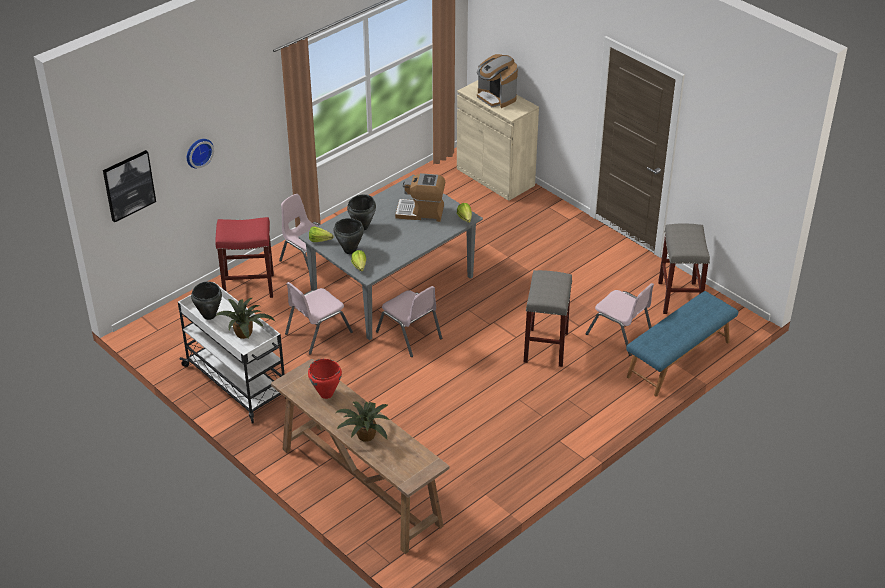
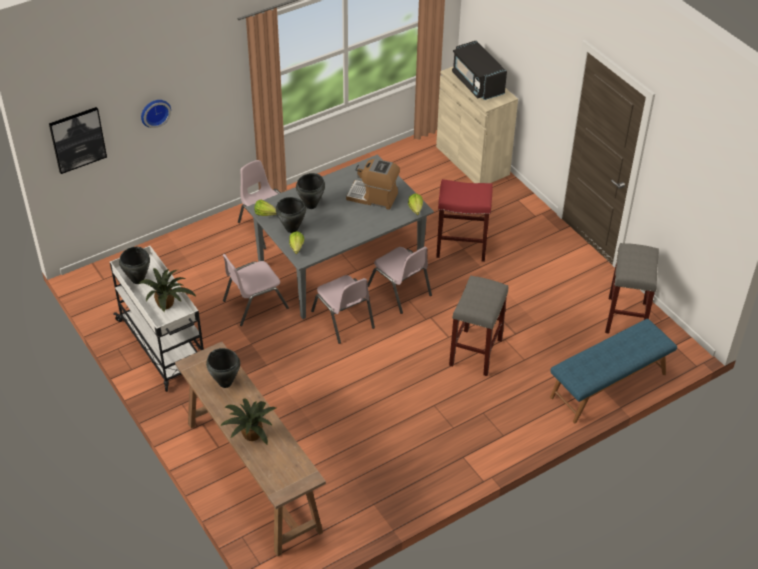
camera: 10 degrees right, 5 degrees up
red stool [216,217,274,298] -> red stool moved to [436,179,493,262]
red cooking pot [308,359,342,399] -> black cooking pot [206,348,240,388]
coffee machine [477,54,518,108] -> black microwave [452,41,507,100]
pink chair [586,283,654,356] -> pink chair moved to [367,247,432,314]

